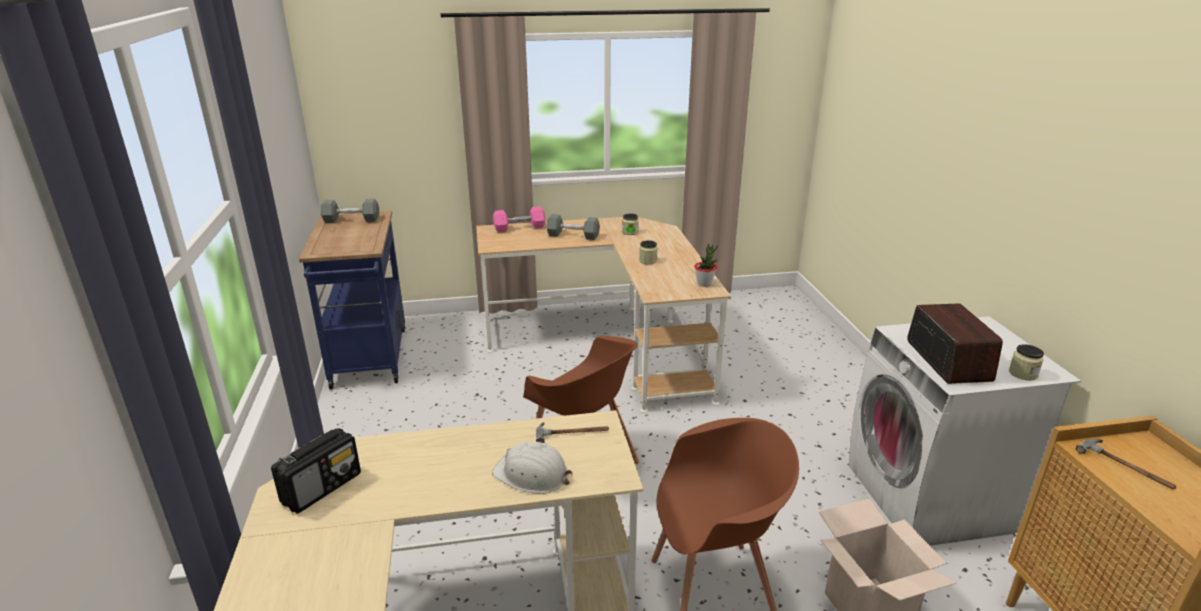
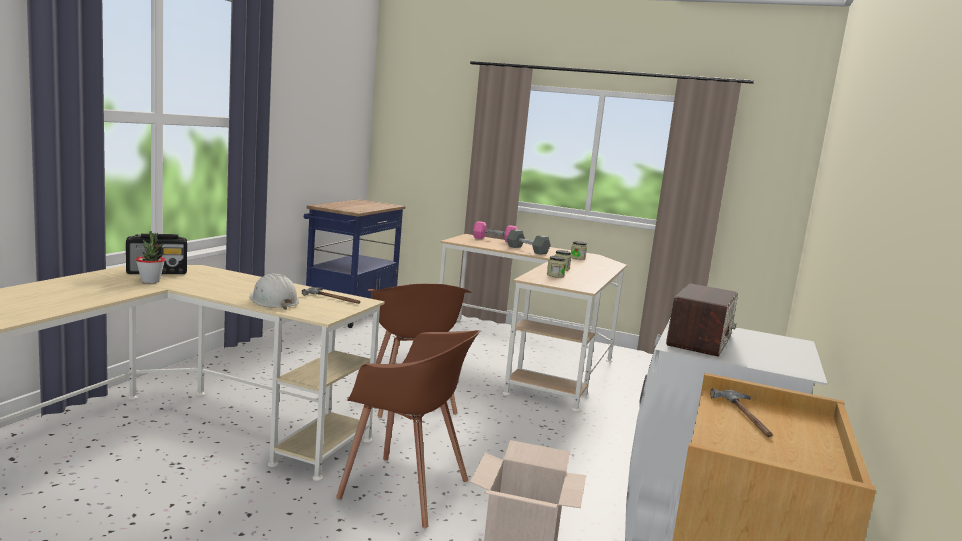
camera: 30 degrees right, 15 degrees down
grey dumbbell [321,199,379,223] -> none
potted plant [694,244,718,287] -> potted plant moved to [136,231,165,283]
jar [1009,344,1044,380] -> jar moved to [547,256,566,278]

